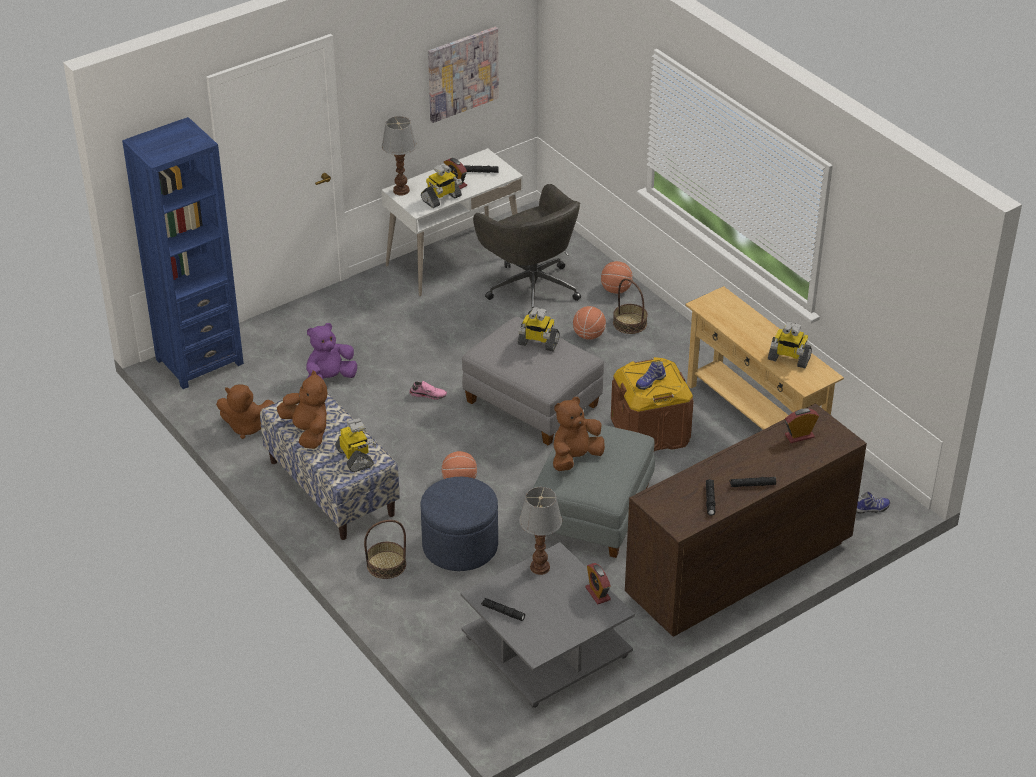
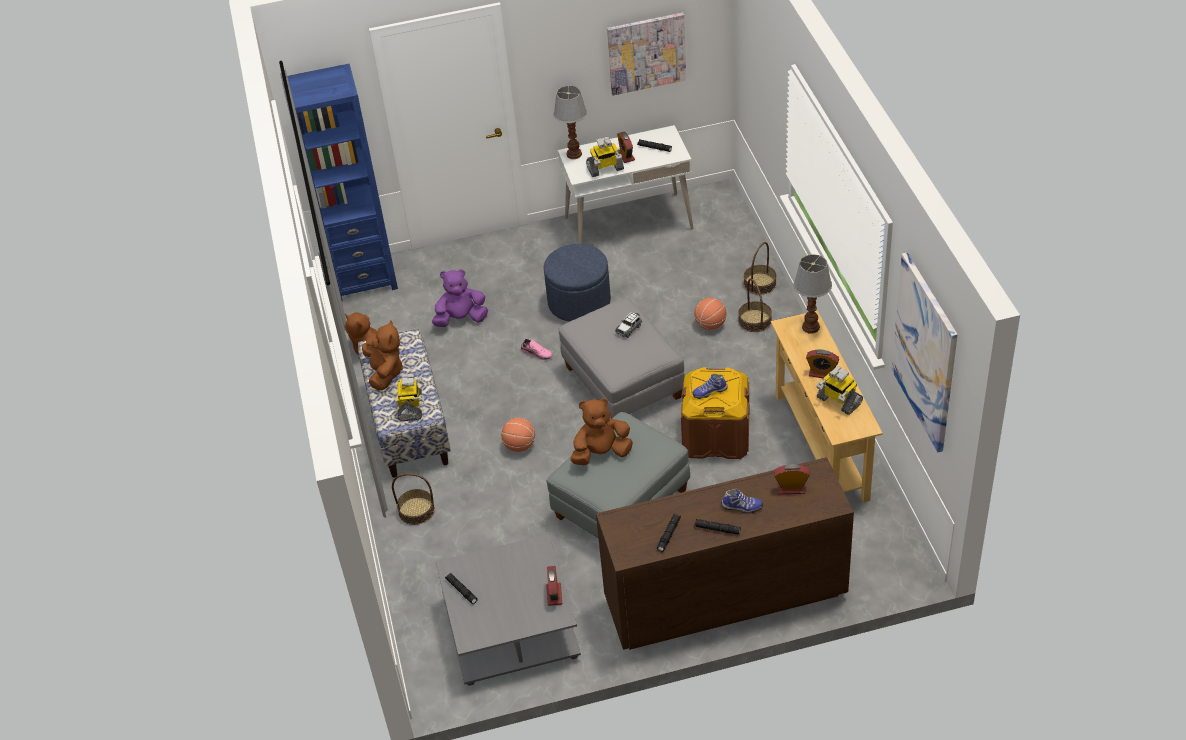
camera: 25 degrees right, 5 degrees up
blue ottoman [421,477,498,571] -> blue ottoman moved to [544,244,611,322]
grey office chair [473,184,581,315] -> none
toy robot [517,307,560,351] -> toy car [615,312,642,338]
table lamp [519,487,562,575] -> table lamp moved to [794,254,832,334]
basketball [601,261,633,294] -> basket [744,242,776,295]
shoe [856,491,890,514] -> shoe moved to [721,488,763,513]
none -> alarm clock [806,350,839,378]
none -> picture [892,252,958,452]

